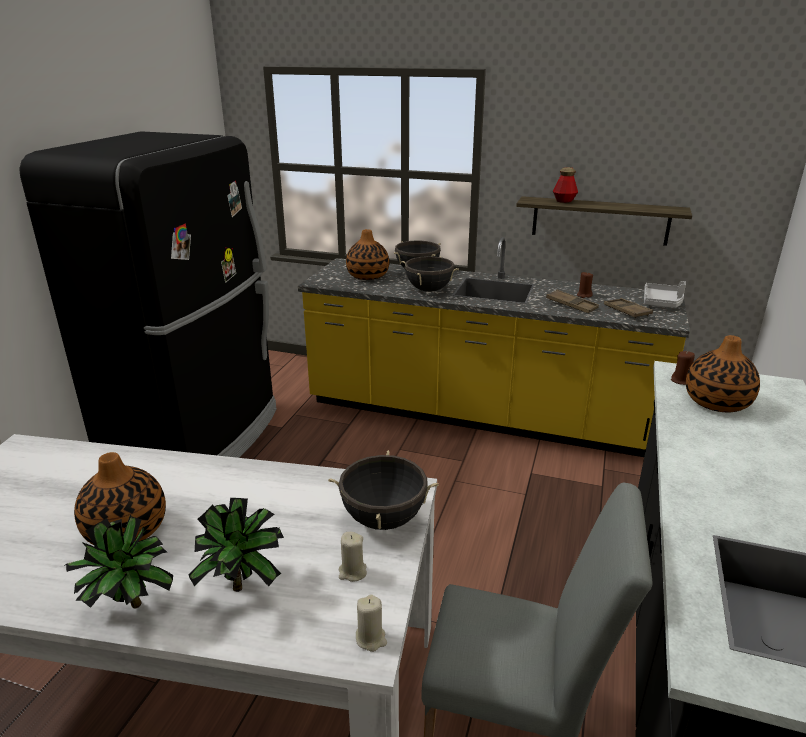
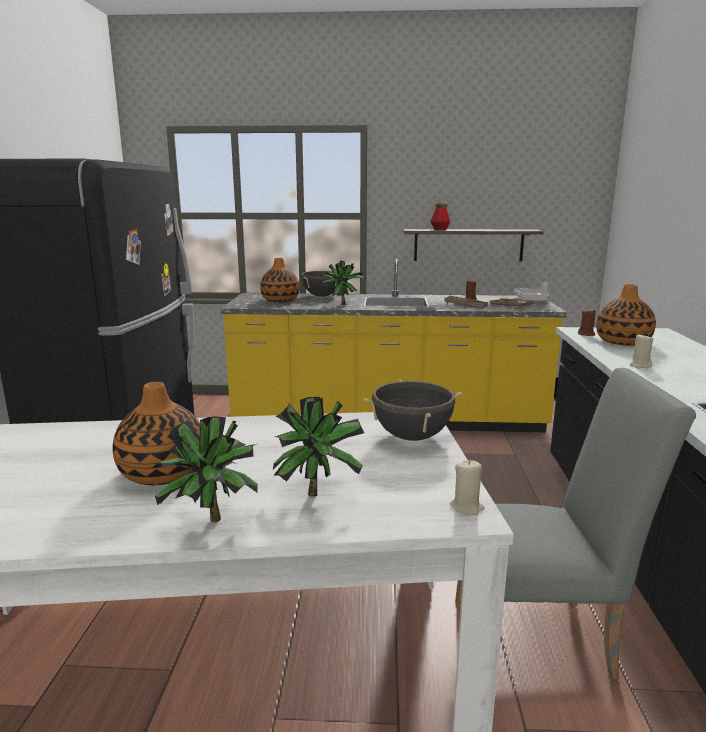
camera: 15 degrees left, 10 degrees down
beige candle [338,532,367,582] -> beige candle moved to [630,334,653,368]
black cooking pot [401,256,459,292] -> potted plant [322,261,364,305]

